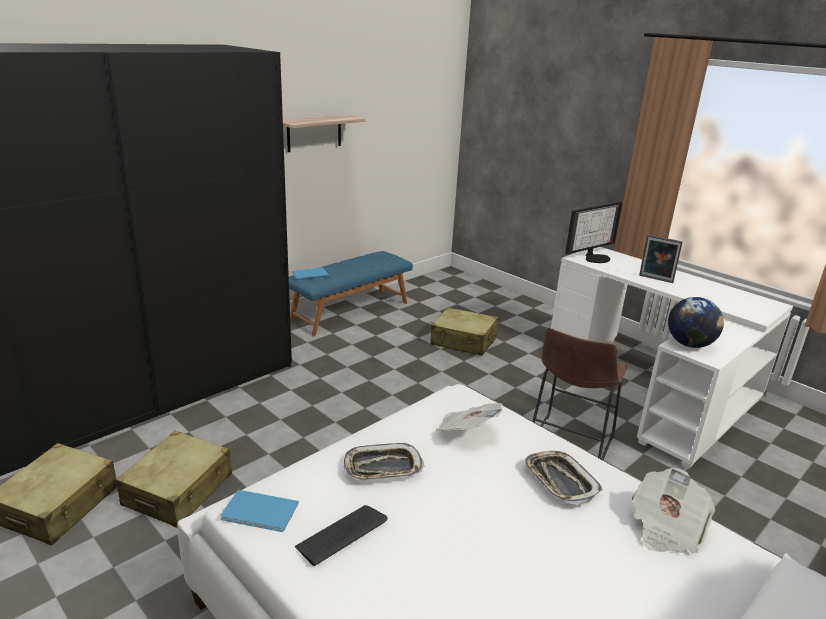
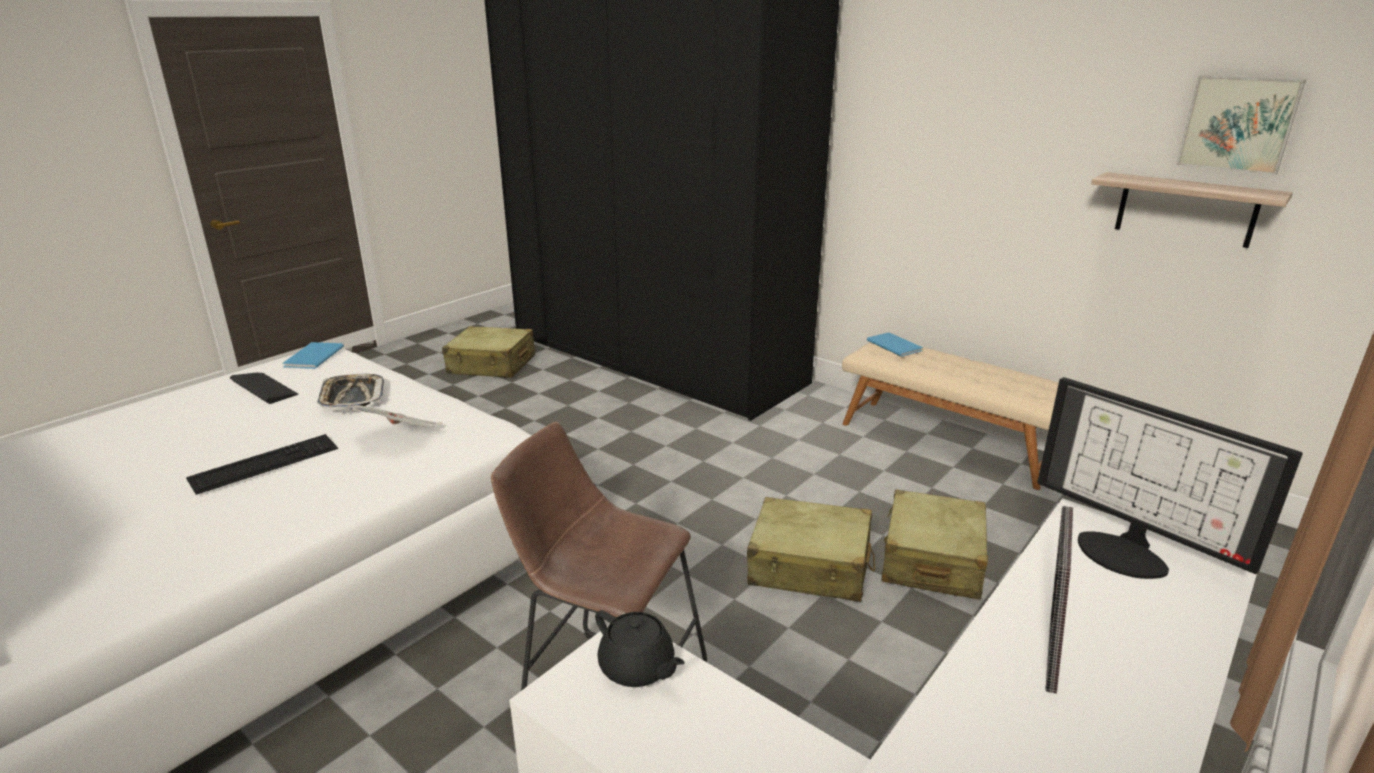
camera: 85 degrees right, 0 degrees up
beige suitcase [115,431,232,528] -> beige suitcase moved to [747,497,875,602]
shelf [283,115,365,152] -> shelf moved to [1091,172,1293,248]
blue bench [289,251,413,336] -> beige bench [842,342,1059,490]
tray [523,451,603,505] -> none
newspaper [632,468,715,553] -> none
globe [668,297,724,348] -> black teapot [595,610,685,687]
none -> keyboard [186,434,338,495]
none -> picture [1176,75,1306,175]

